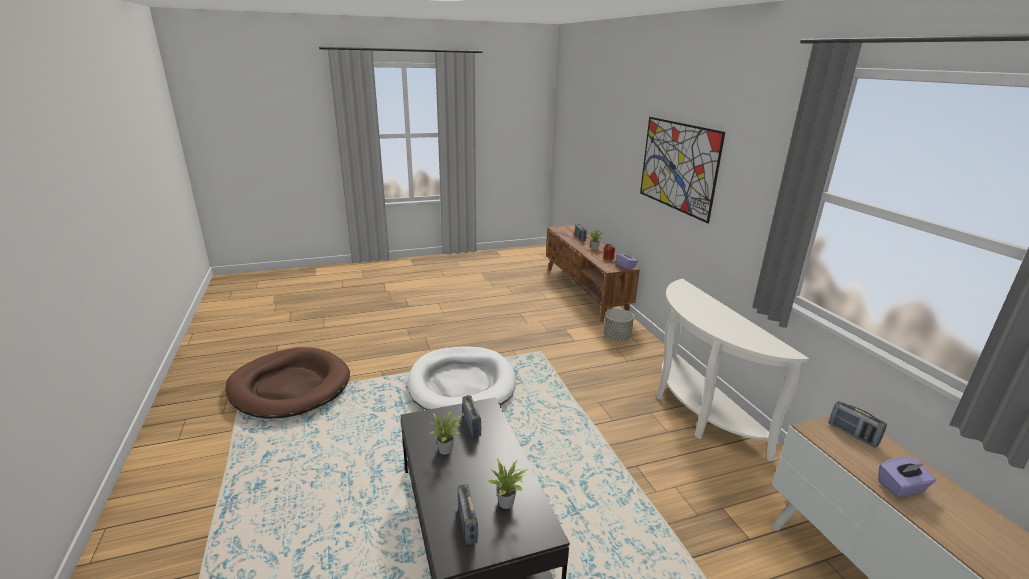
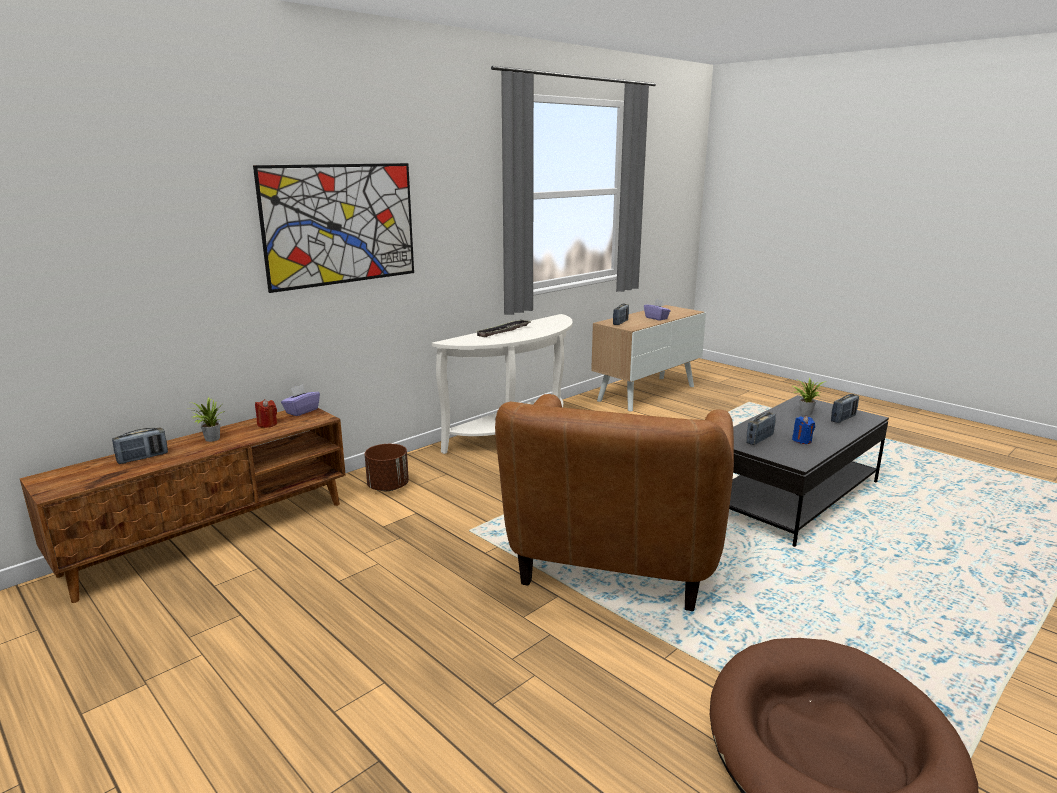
camera: 115 degrees left, 5 degrees down
white dog bed [408,346,516,410] -> brown armchair [495,394,734,611]
potted plant [428,410,463,455] -> blue candle [792,416,815,444]
grey planter [603,309,634,341] -> brown planter [365,444,409,491]
none -> tray [477,320,531,337]

